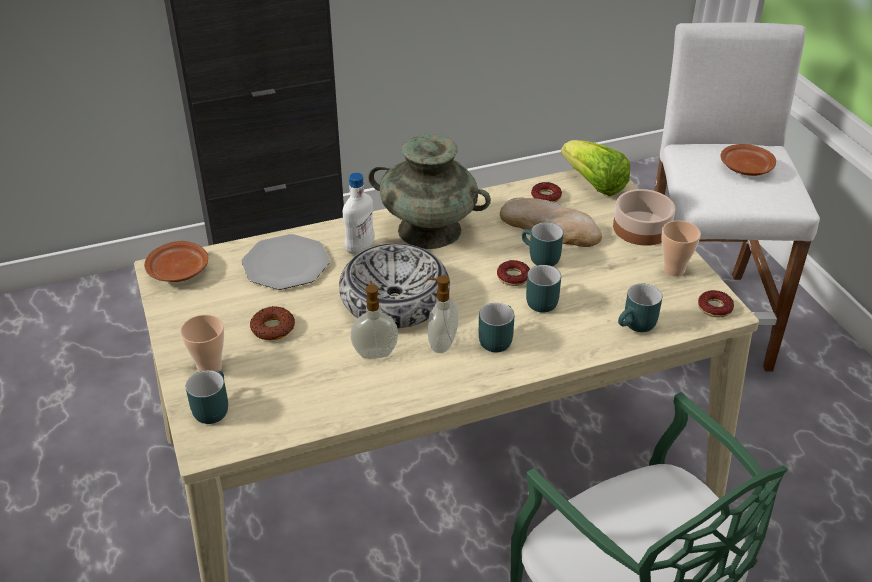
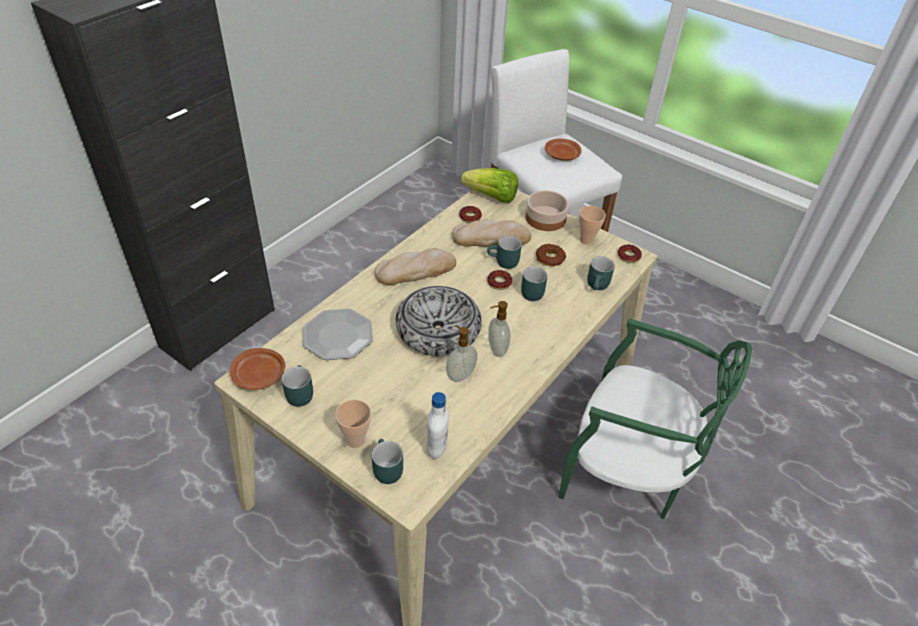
camera: 35 degrees left, 5 degrees up
donut [250,306,295,340] -> donut moved to [536,244,566,266]
white bottle [343,173,375,254] -> white bottle moved to [426,392,449,459]
turquoise vase [368,134,491,249] -> bread [374,248,456,285]
turquoise mug [479,303,514,352] -> turquoise mug moved to [282,365,313,407]

